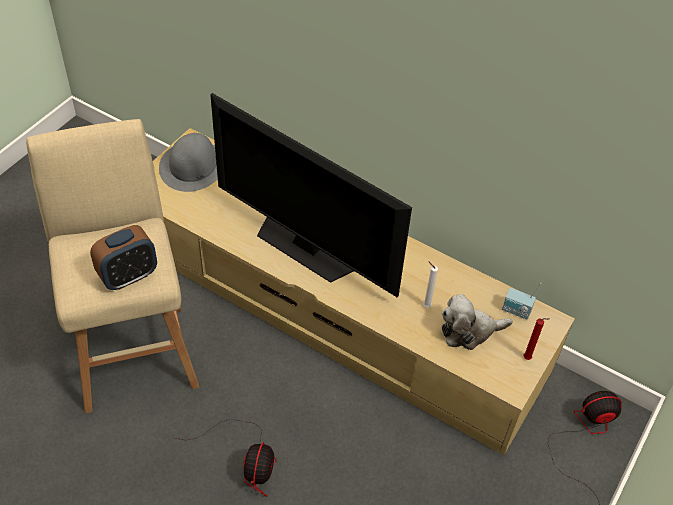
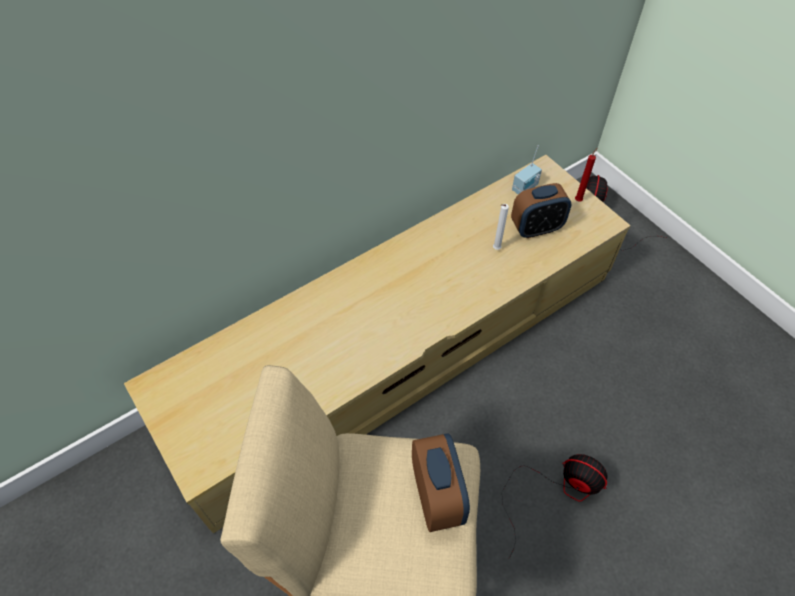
camera: 65 degrees left, 5 degrees up
grey hat [159,133,218,192] -> none
television [210,93,412,297] -> none
plush toy [442,294,513,350] -> alarm clock [511,183,572,238]

